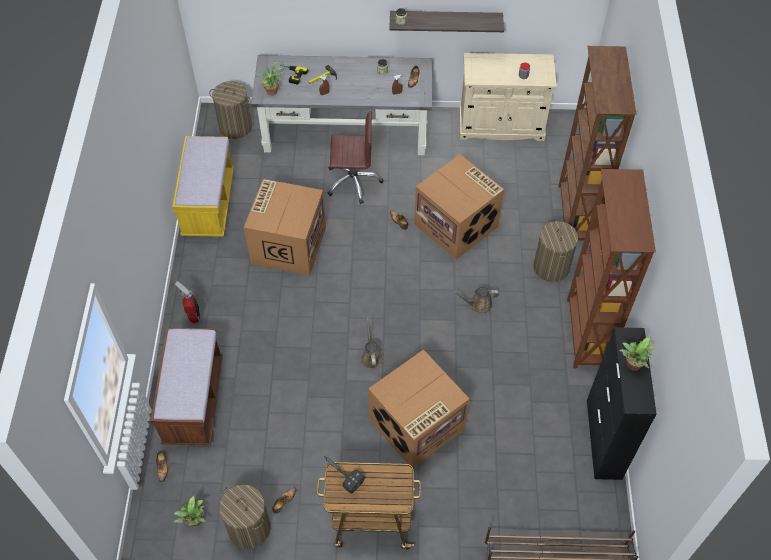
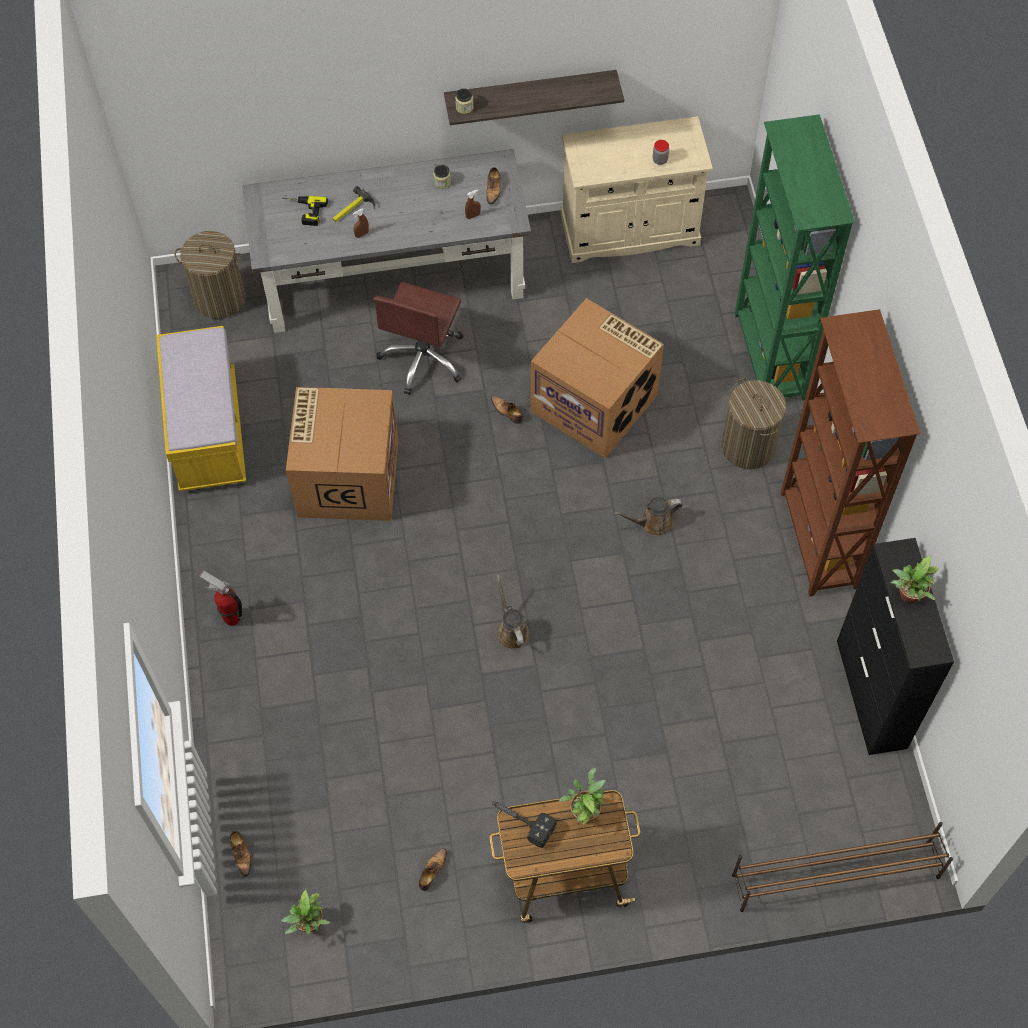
camera: 10 degrees left, 5 degrees up
brown bench [151,328,223,445] -> none
laundry basket [219,485,271,549] -> none
potted plant [257,61,282,96] -> potted plant moved to [559,768,606,825]
brown office chair [327,111,383,204] -> brown office chair turned 120 degrees clockwise [374,282,463,395]
cardboard box [368,350,470,468] -> none
brown bookcase [558,46,636,240] -> green bookcase [734,114,855,401]

